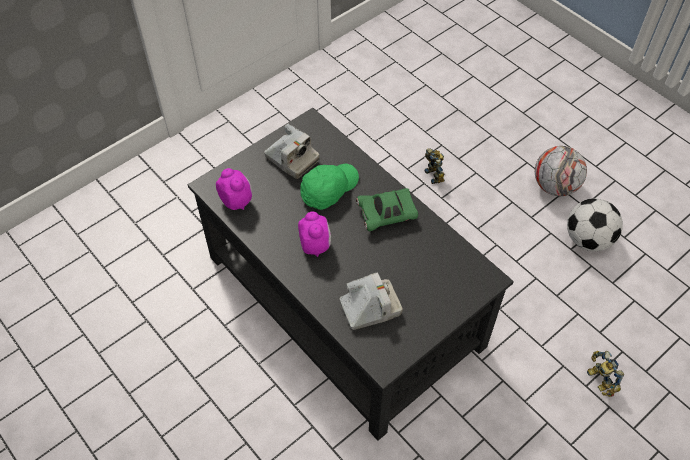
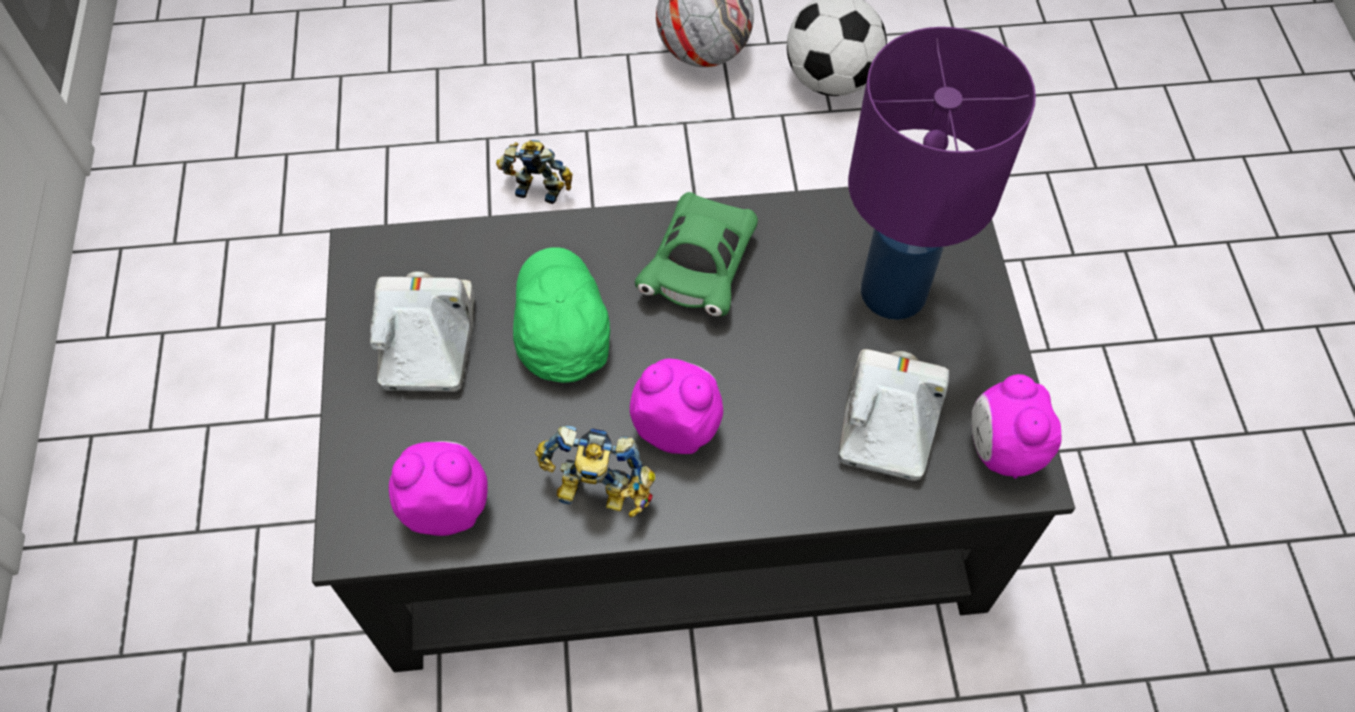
camera: 55 degrees left, 5 degrees up
camera [264,124,319,179] -> camera turned 75 degrees counterclockwise [369,271,475,392]
toy robot [587,351,624,397] -> toy robot moved to [535,426,655,517]
none -> purple table lamp [848,27,1036,320]
none -> alarm clock [971,374,1062,479]

